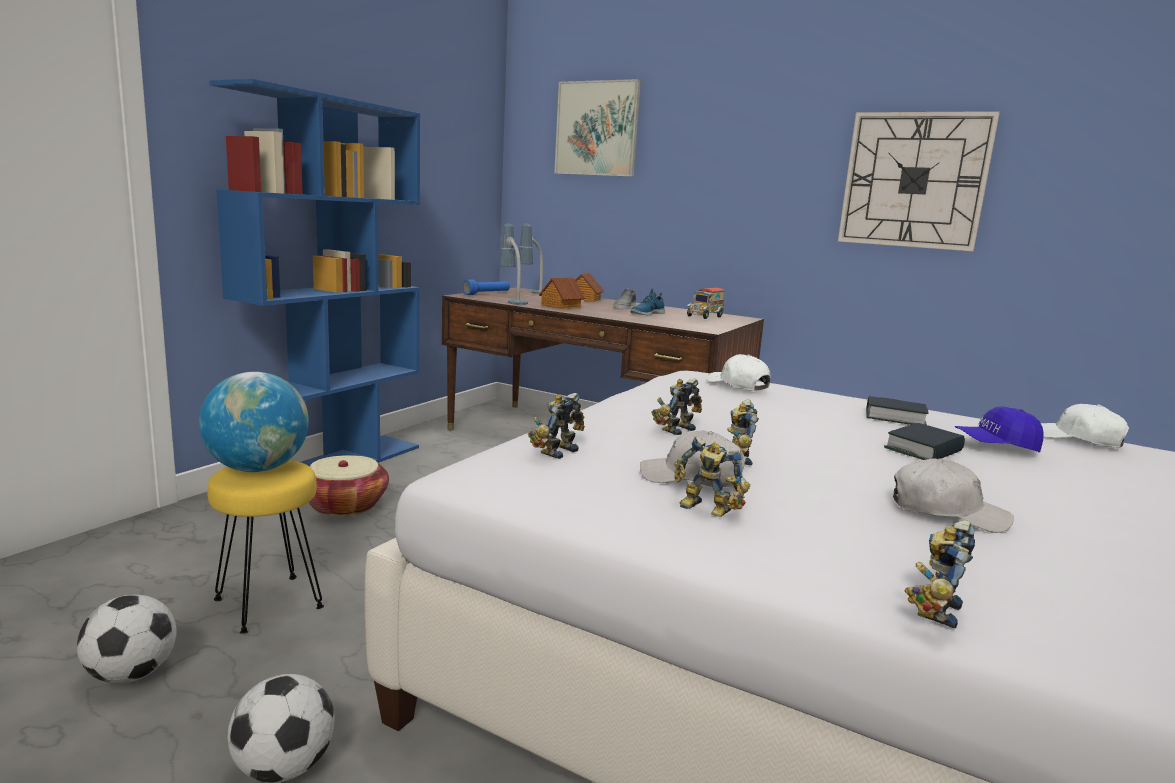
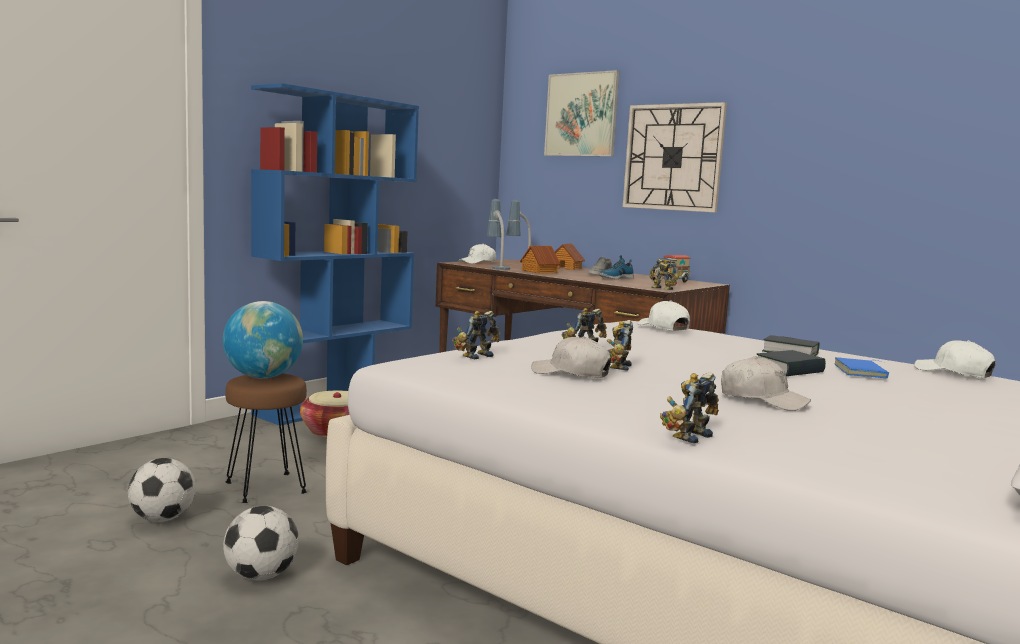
camera: 10 degrees right, 5 degrees down
yellow stool [207,460,324,634] -> brown stool [225,374,307,503]
blue flashlight [463,280,510,295] -> white cap [459,244,496,264]
toy robot [674,436,750,517] -> toy robot moved to [650,259,679,290]
wall clock [838,111,1000,251] -> wall clock moved to [623,102,727,213]
blue cap [955,406,1044,453] -> blue book [834,357,889,378]

